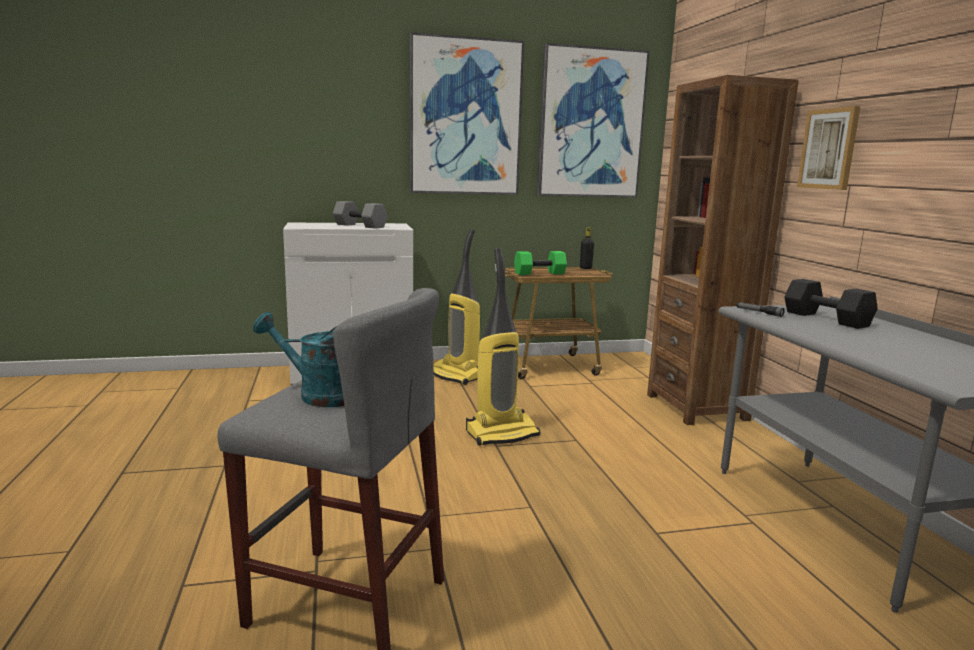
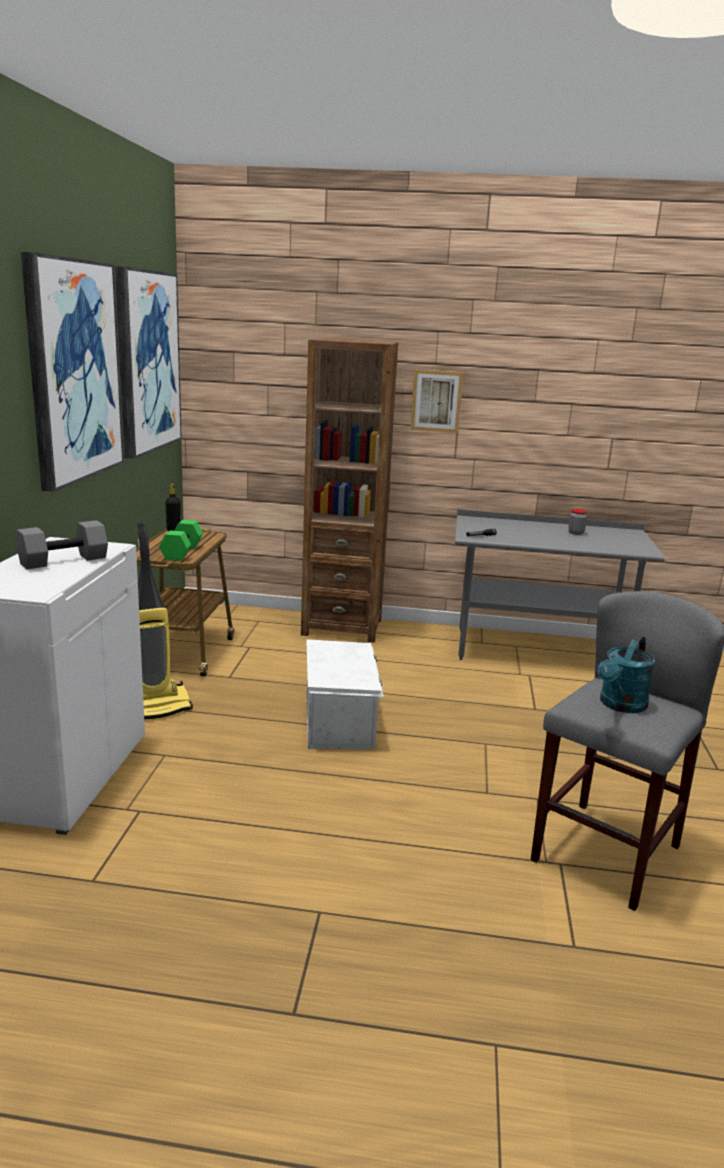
camera: 70 degrees left, 5 degrees up
vacuum cleaner [466,248,540,446] -> white storage box [306,639,384,749]
black dumbbell [784,279,878,329] -> none
none -> jar [568,509,587,535]

